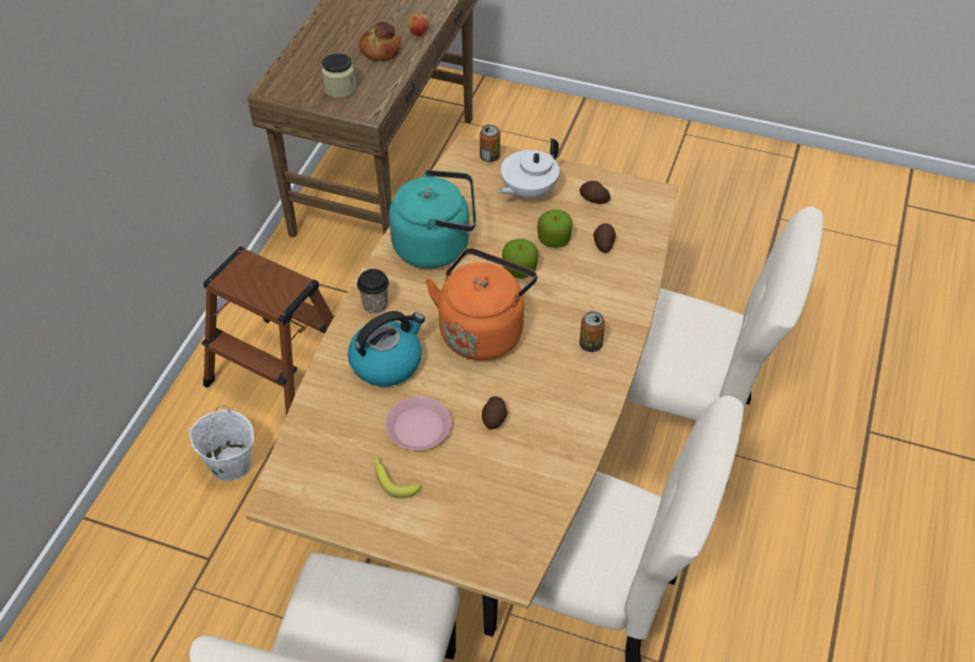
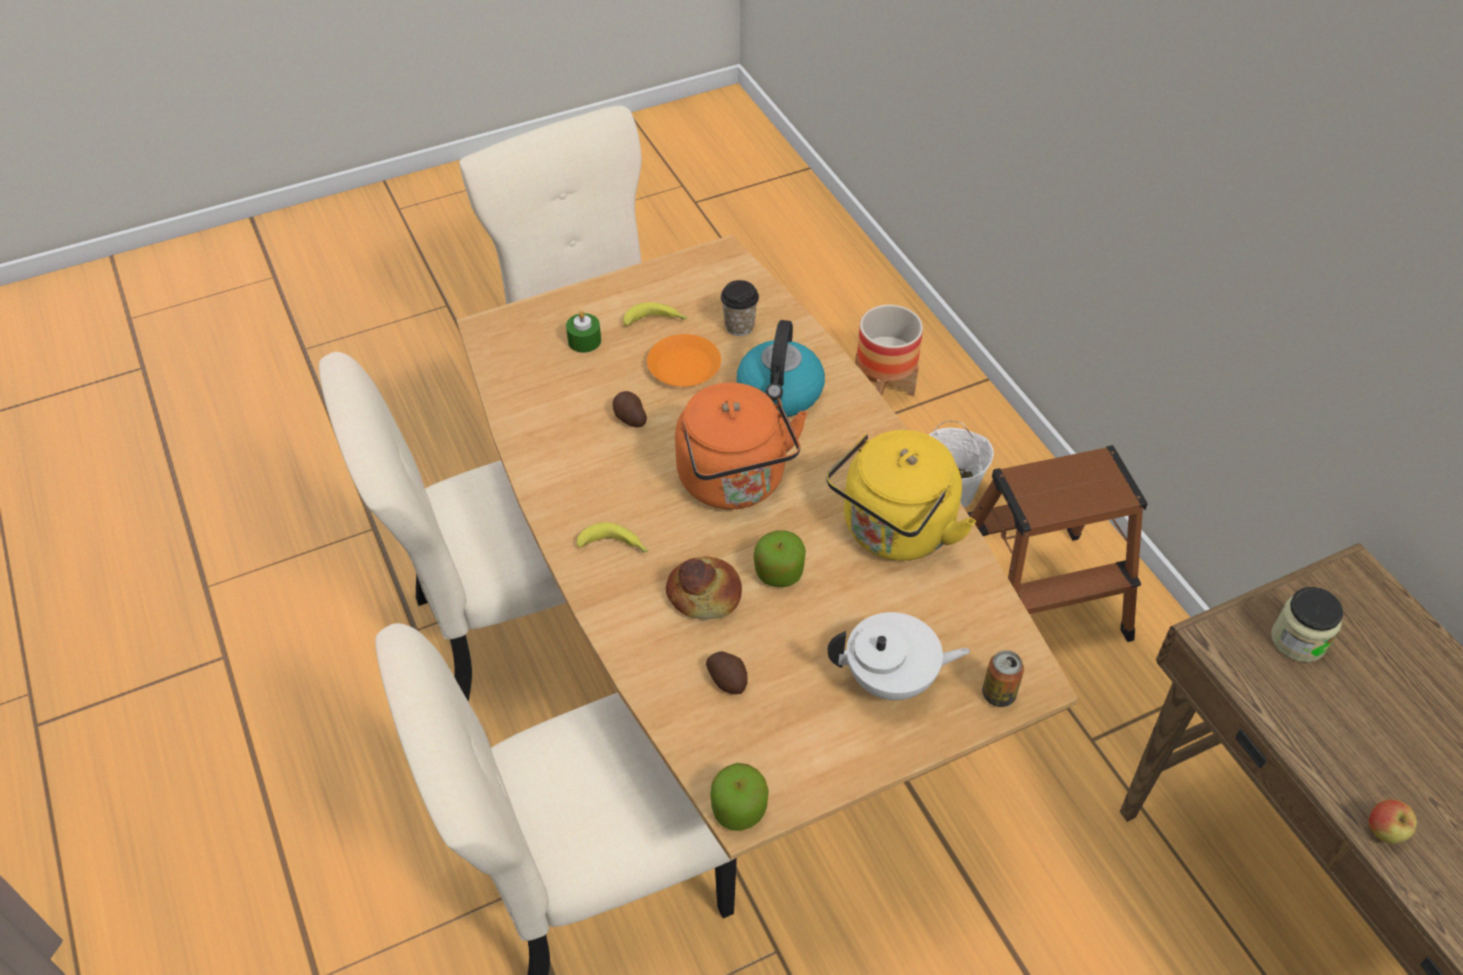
camera: 135 degrees right, 0 degrees up
cup [357,269,389,314] -> cup moved to [721,280,759,336]
bread [359,22,400,61] -> bread moved to [666,557,742,620]
pink plate [385,396,451,450] -> orange plate [647,334,721,387]
turquoise kettle [389,169,476,268] -> yellow kettle [826,430,976,561]
white teapot [498,138,559,200] -> white teapot turned 90 degrees clockwise [828,612,970,701]
apple [537,210,573,248] -> apple moved to [710,763,769,831]
can [579,311,605,352] -> banana [576,522,649,553]
potato [580,181,611,204] -> none
none -> green candle [566,311,601,353]
none -> planter [855,305,923,396]

